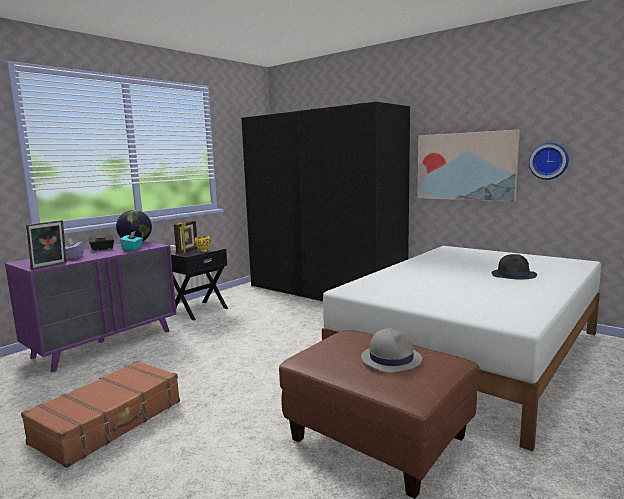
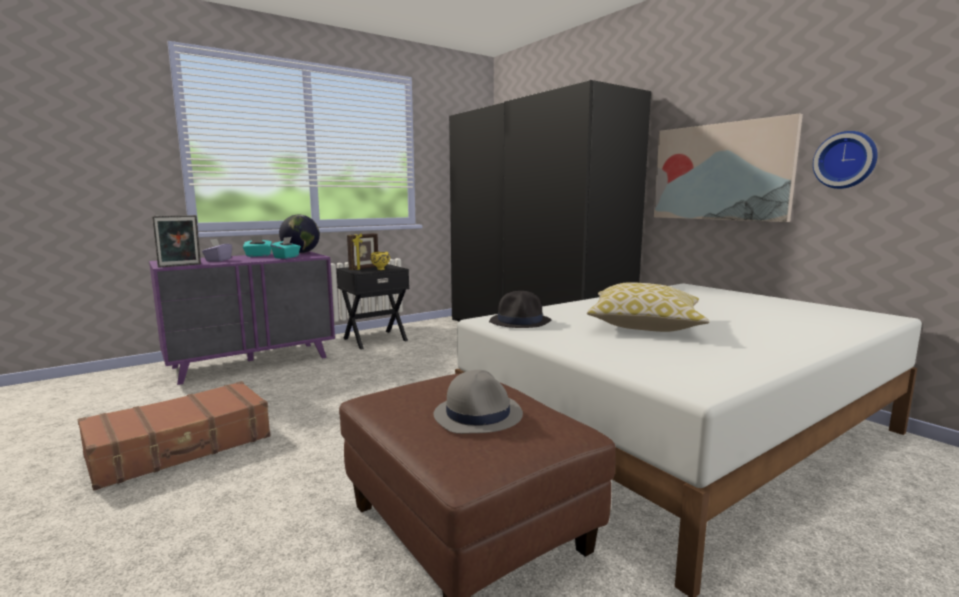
camera: 15 degrees right, 0 degrees up
black tissue box [88,232,114,251] -> turquoise tissue box [243,236,272,257]
black hat [491,254,537,279] -> black hat moved to [489,291,552,328]
none -> pillow [587,282,709,332]

